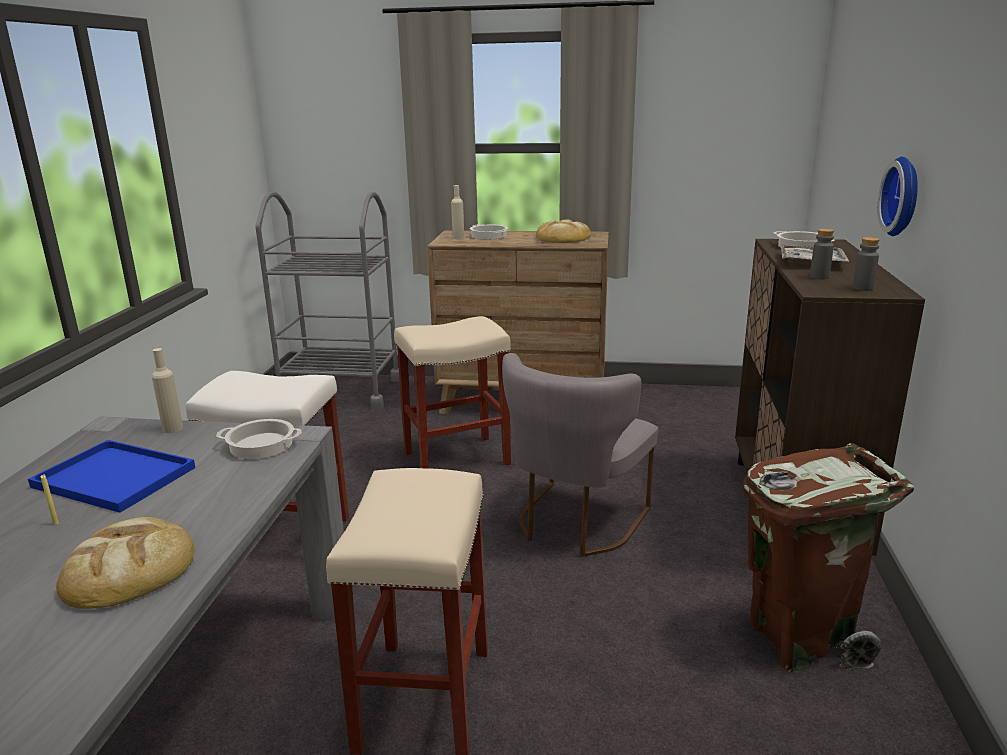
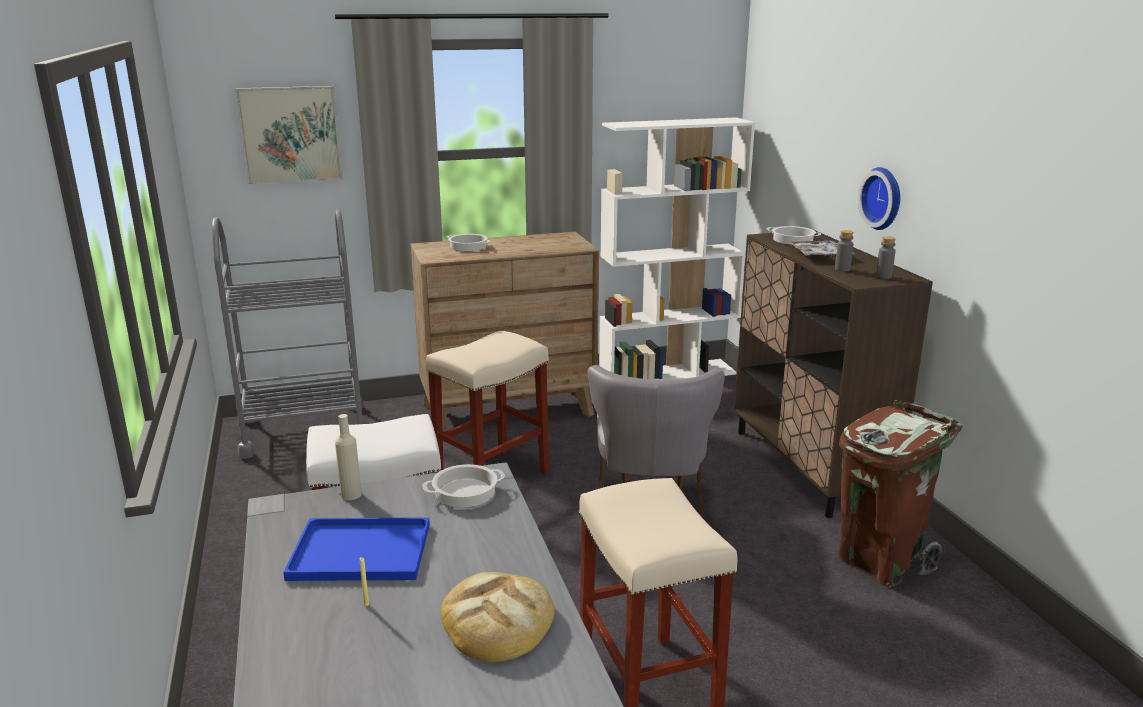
camera: 25 degrees left, 0 degrees up
beige bottle [451,185,464,239] -> none
bread [536,220,591,243] -> none
none -> picture [235,86,343,184]
none -> white bookcase [599,117,755,380]

